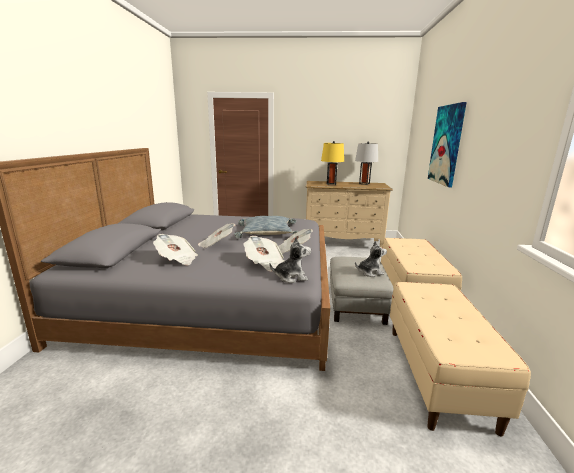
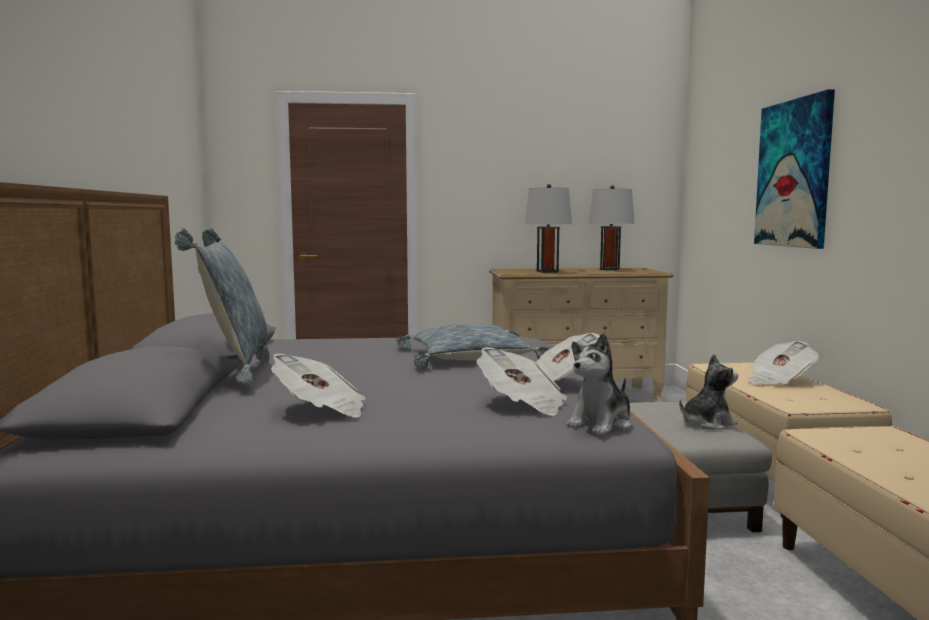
camera: 10 degrees left, 10 degrees down
newspaper [198,223,235,248] -> newspaper moved to [747,341,819,384]
plush toy [269,237,311,283] -> plush toy turned 150 degrees clockwise [566,333,632,435]
yellow table lamp [321,141,344,185] -> grey table lamp [525,184,572,273]
none -> pillow [175,228,270,385]

